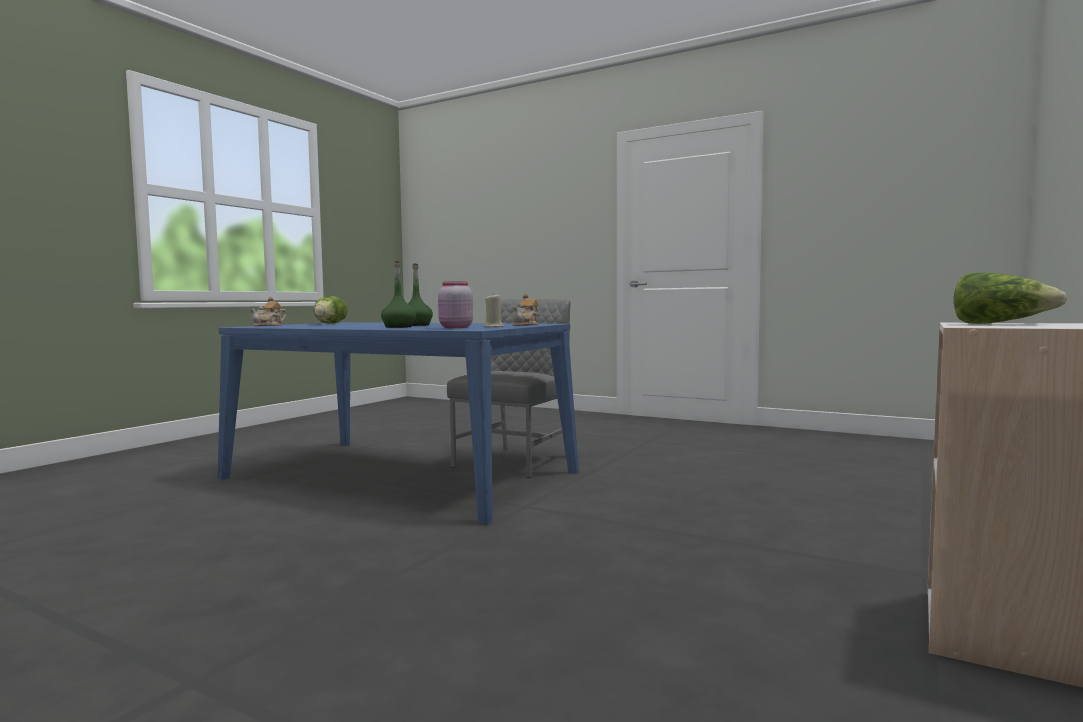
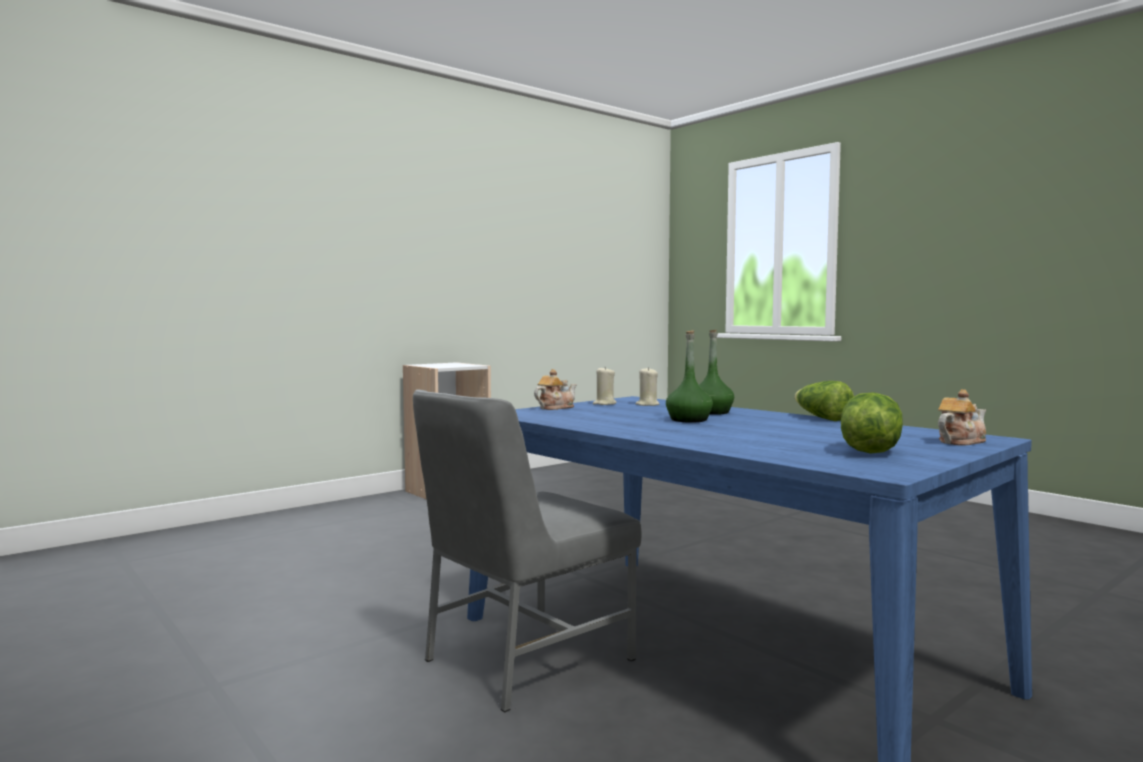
camera: 160 degrees left, 0 degrees up
pink jar [438,281,473,328] -> beige candle [636,367,659,406]
lettuce [954,273,1067,324] -> lettuce moved to [794,381,854,421]

